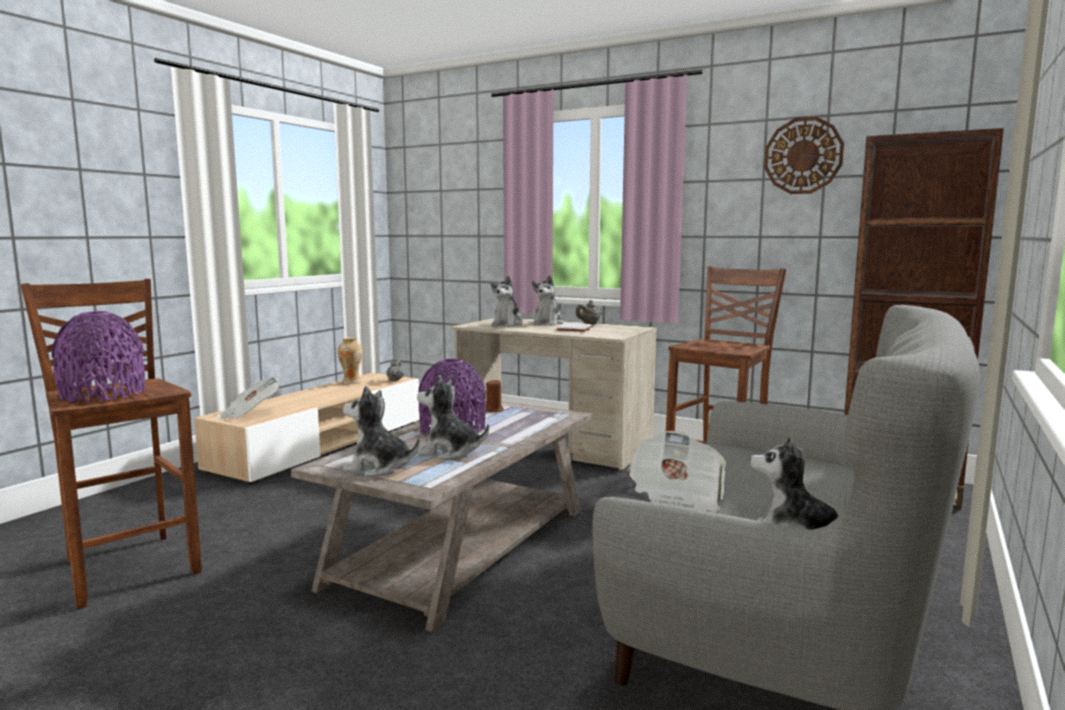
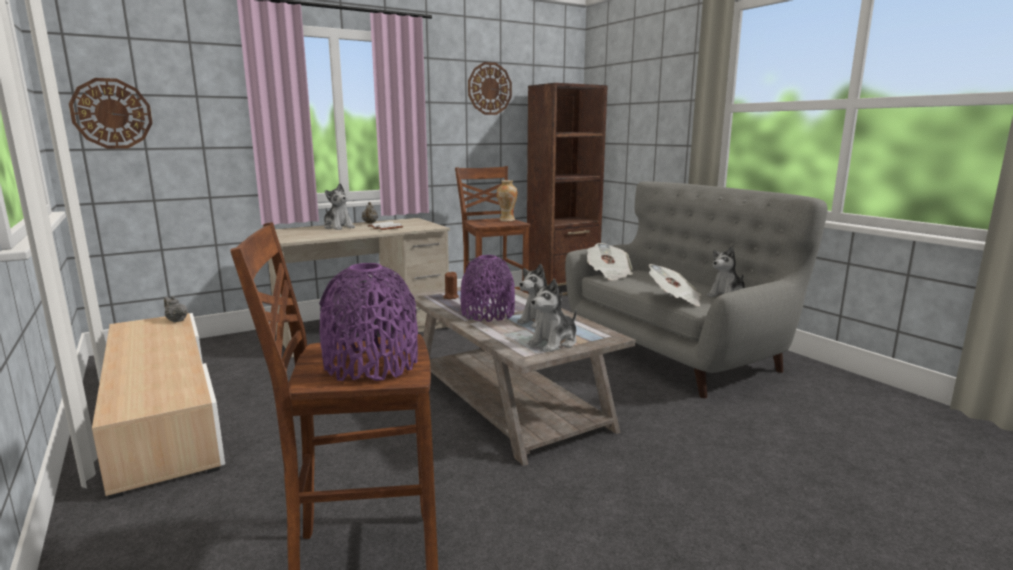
camera: 60 degrees left, 5 degrees up
newspaper [217,377,279,419] -> newspaper moved to [587,243,633,280]
vase [337,337,362,384] -> vase moved to [497,180,518,221]
plush toy [491,276,523,327] -> none
none -> wall clock [69,78,153,149]

